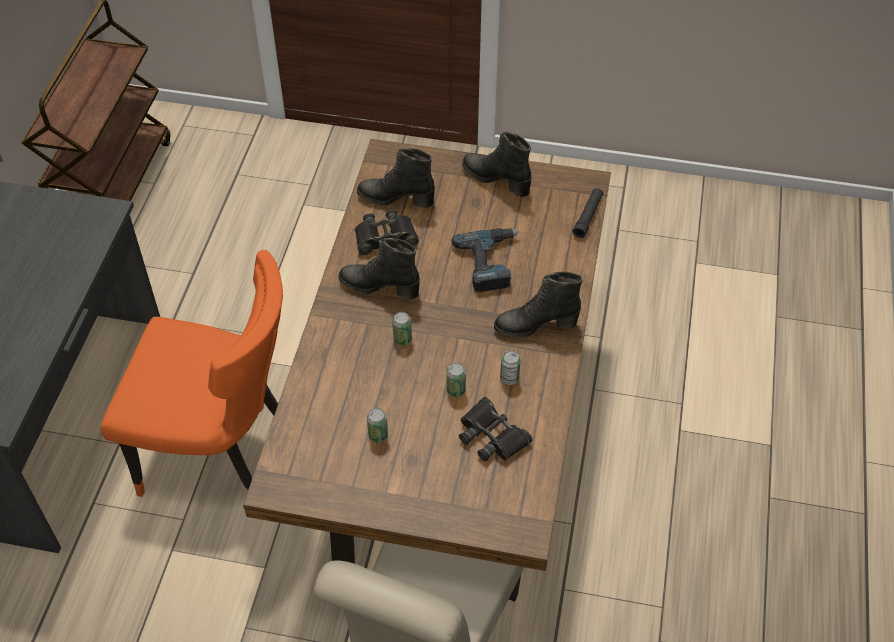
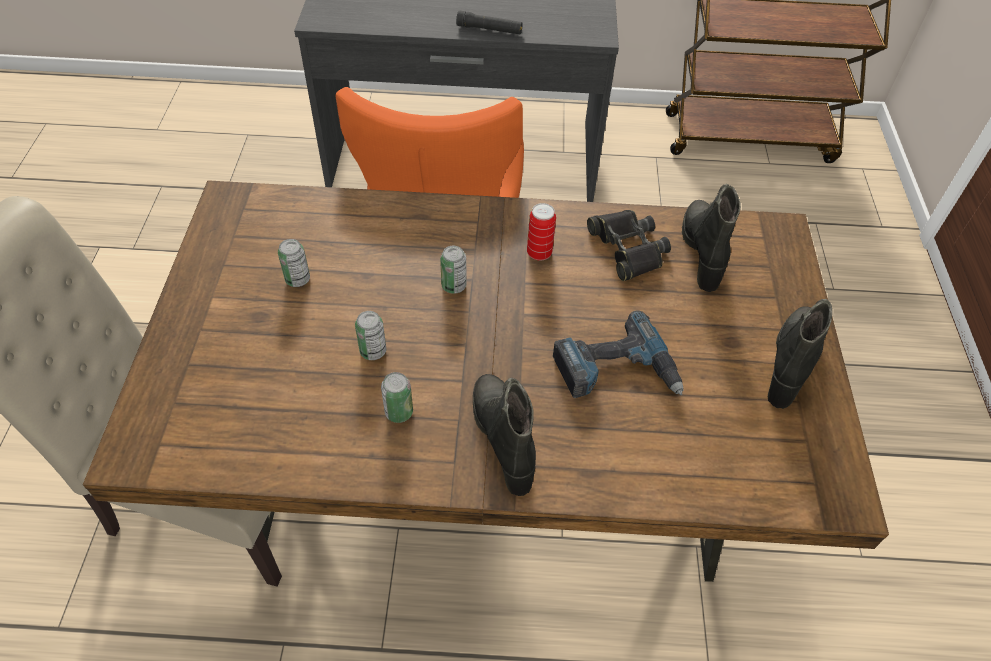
camera: 80 degrees right, 0 degrees up
black boot [339,238,420,299] -> can [527,203,556,260]
black binoculars [459,397,532,462] -> none
black flashlight [572,188,603,238] -> black flashlight moved to [456,10,523,34]

